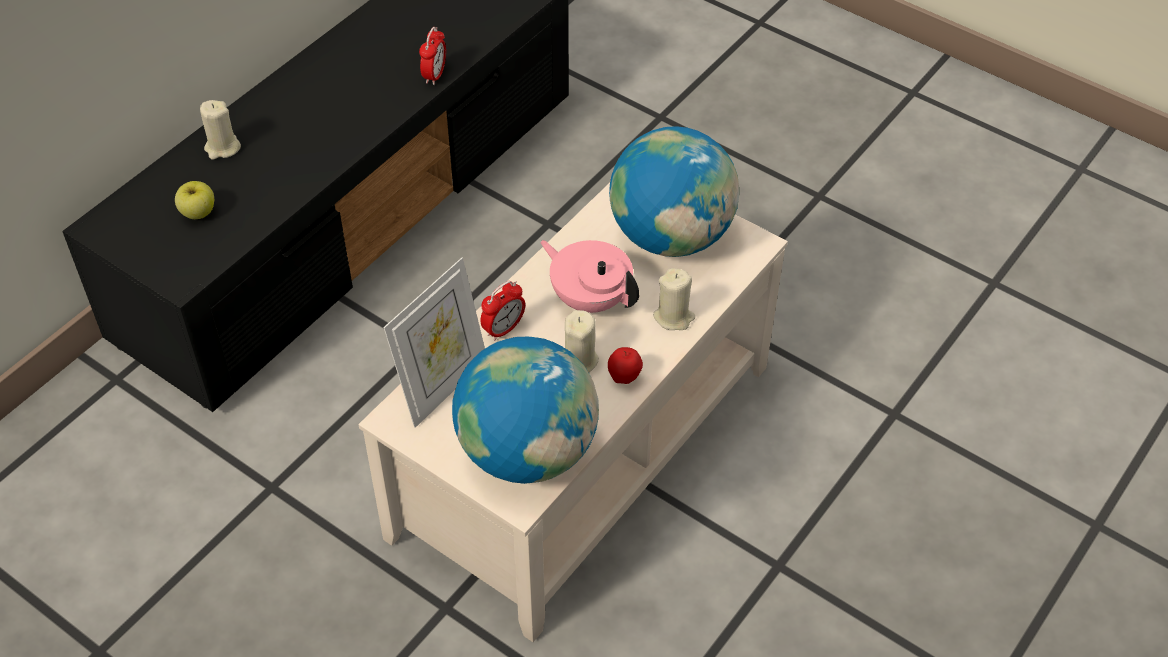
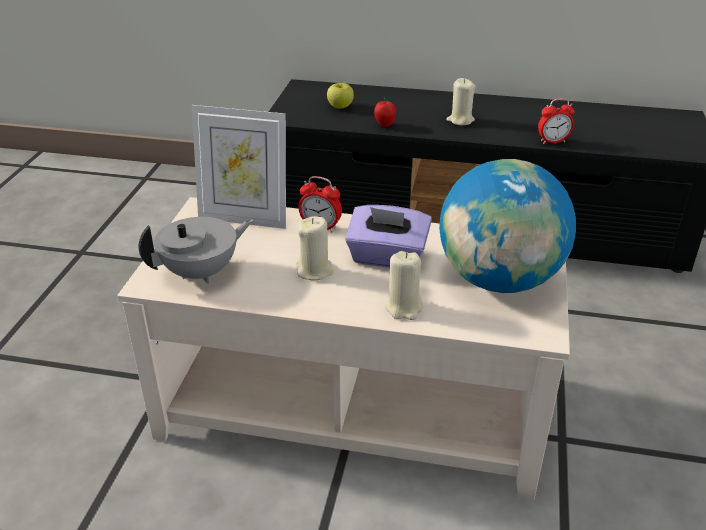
camera: 65 degrees right, 15 degrees down
beige candle [200,100,241,160] -> beige candle moved to [446,78,476,125]
globe [452,337,599,484] -> grey teapot [138,217,253,284]
pink teapot [540,240,639,313] -> purple tissue box [345,205,432,268]
apple [608,347,643,384] -> apple moved to [374,97,396,127]

